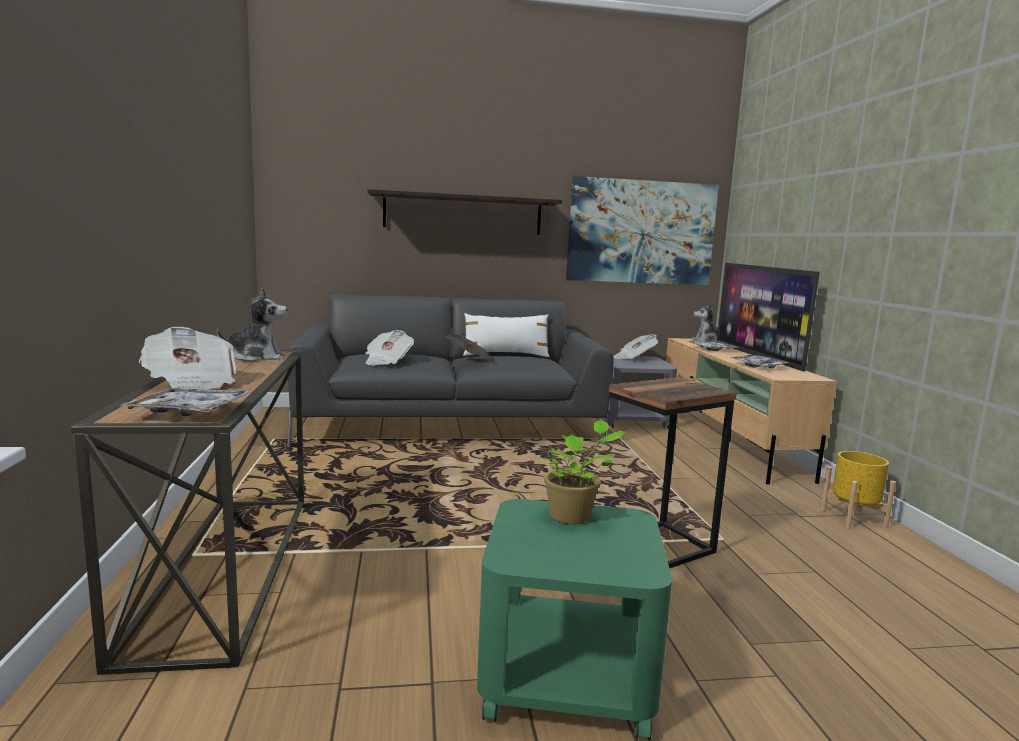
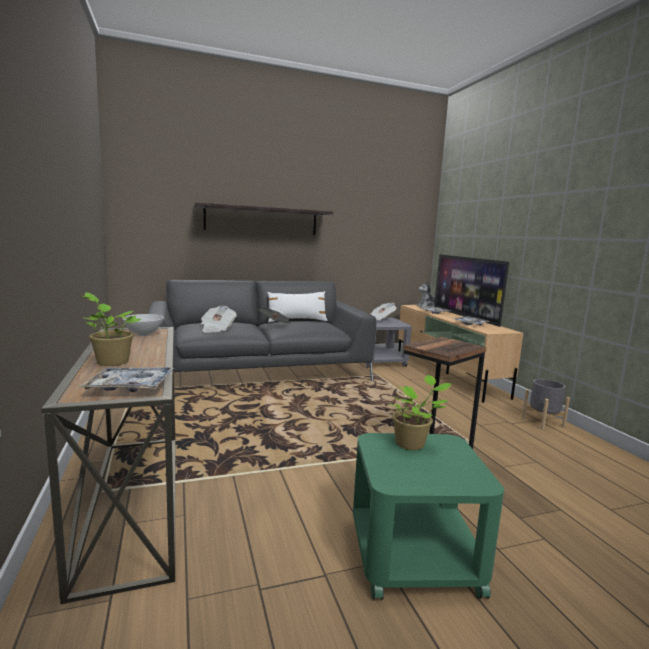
camera: 10 degrees left, 0 degrees up
newspaper [139,327,236,389] -> potted plant [81,292,142,366]
plush toy [217,287,287,362] -> white bowl [122,314,164,336]
picture [566,176,719,285] -> none
yellow planter [820,451,896,529] -> grey planter [522,379,570,430]

